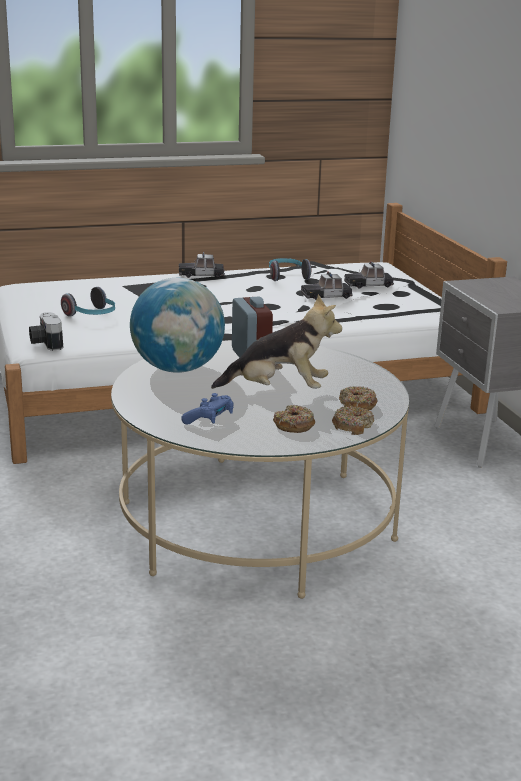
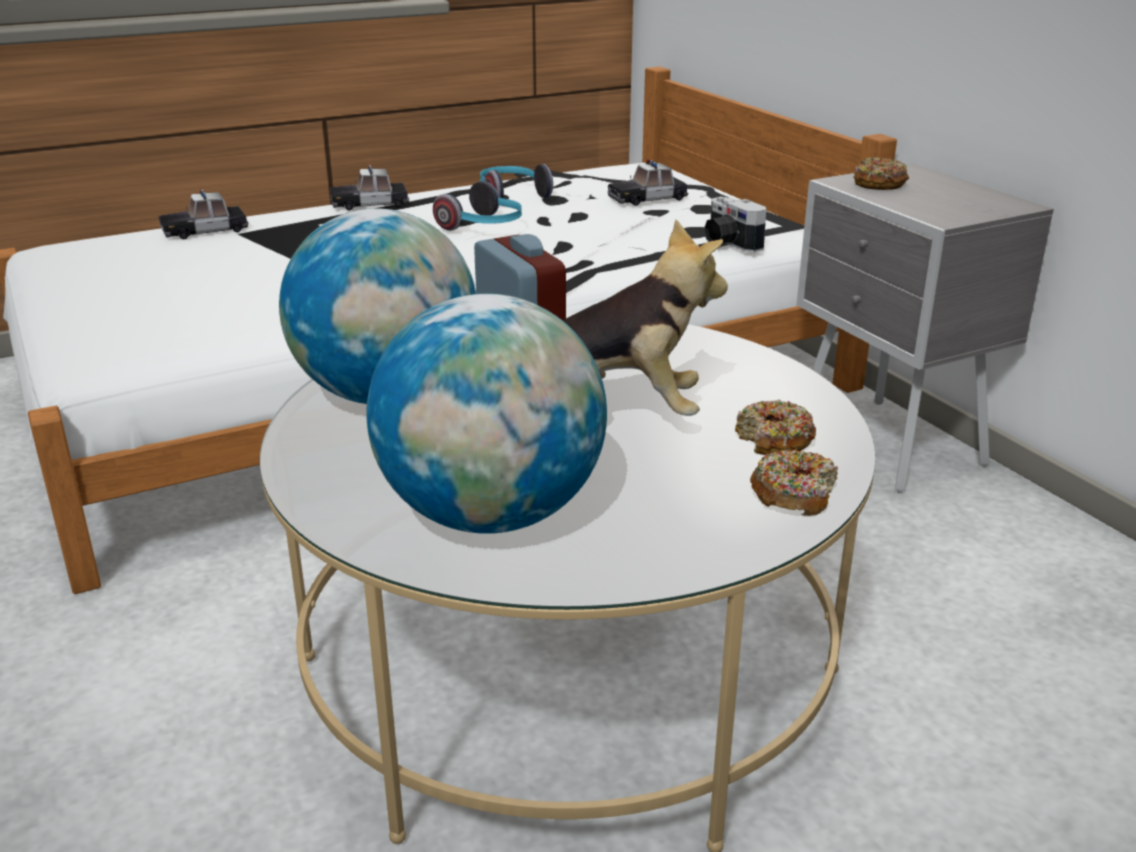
camera: 10 degrees left, 5 degrees up
camera [29,312,63,351] -> camera moved to [704,197,766,253]
headphones [61,287,115,317] -> headphones moved to [433,181,522,231]
blue game controller [181,393,234,425] -> globe [366,294,607,534]
donut [273,405,315,433] -> donut moved to [853,157,909,190]
toy car [301,271,353,300] -> toy car moved to [159,188,248,239]

